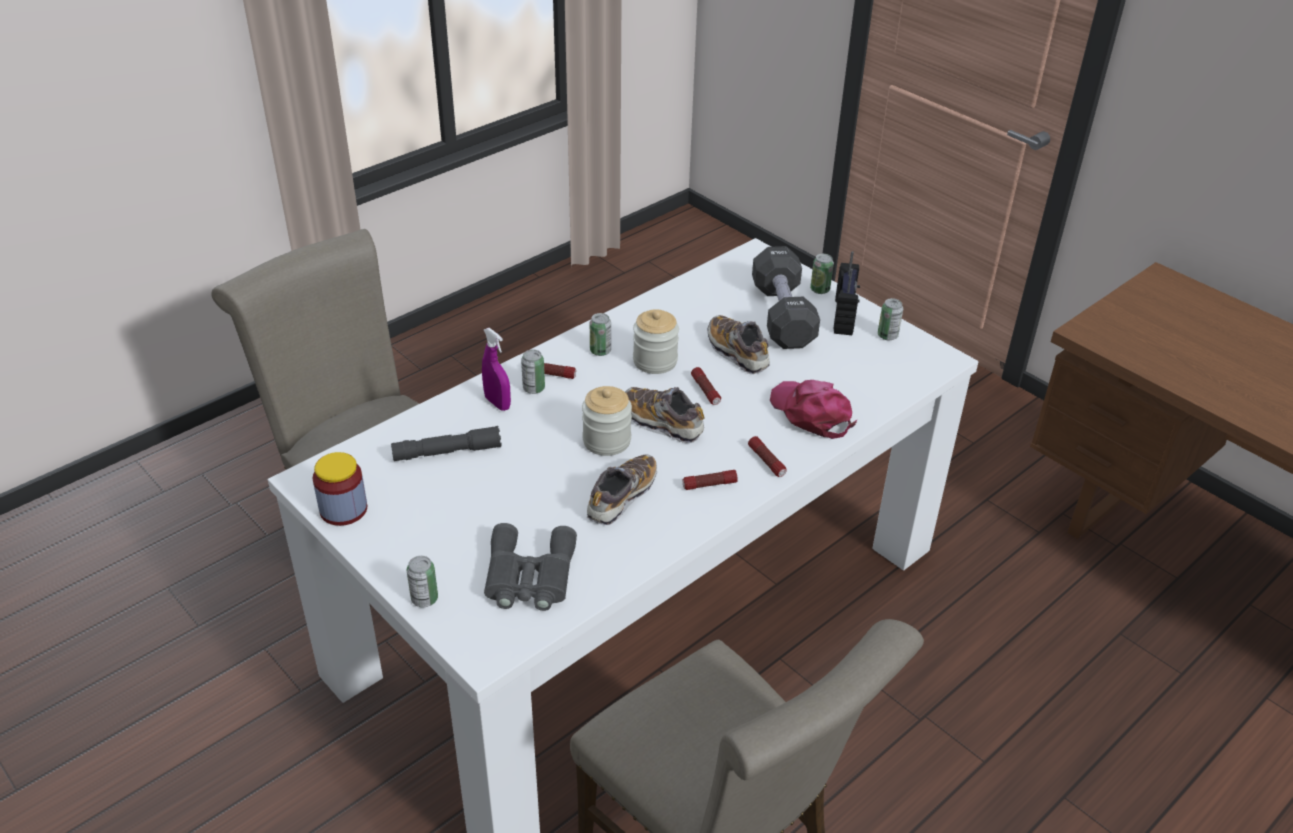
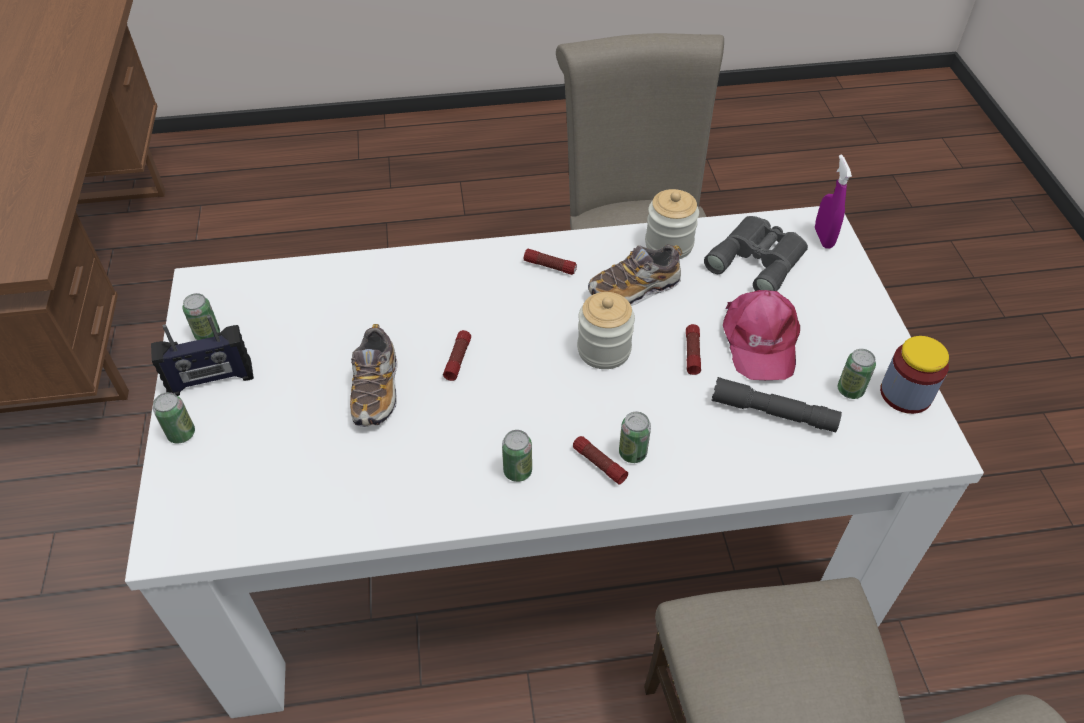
camera: 145 degrees left, 10 degrees up
can [407,556,438,607] -> can moved to [838,349,876,399]
purple spray bottle [482,328,511,411] -> purple spray bottle moved to [815,155,852,249]
shoe [625,387,705,443] -> none
jar [633,309,679,374] -> jar moved to [645,189,699,259]
flashlight [748,436,787,477] -> flashlight moved to [686,324,701,375]
black dumbbell [752,246,820,349] -> none
pink cap [770,380,858,439] -> pink cap moved to [723,290,800,380]
radio [834,252,860,335] -> radio turned 150 degrees counterclockwise [151,315,254,396]

